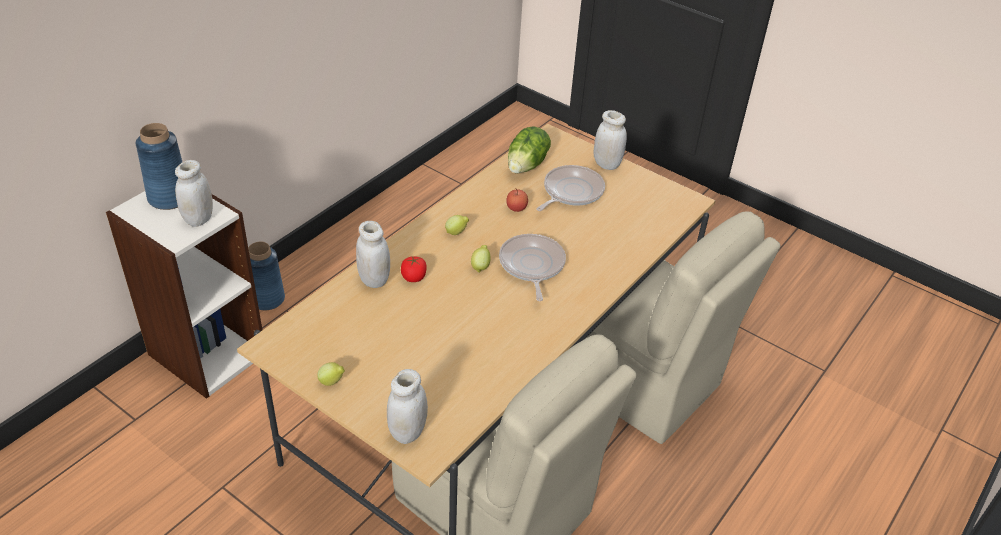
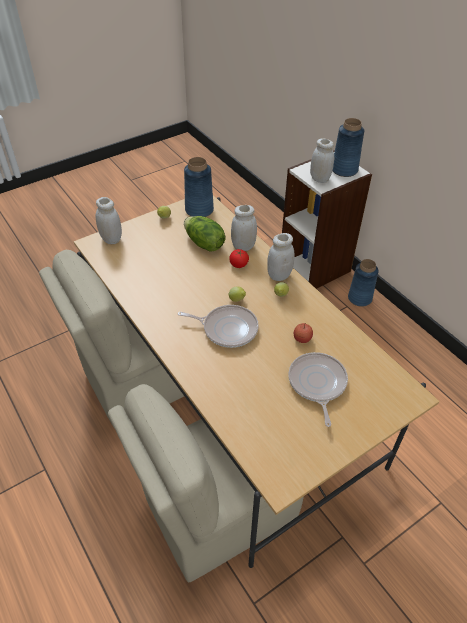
camera: 110 degrees right, 5 degrees up
lettuce [508,126,551,173] -> lettuce moved to [184,216,225,252]
frying pan [536,165,605,211] -> frying pan turned 150 degrees counterclockwise [289,352,348,427]
white jar [594,110,627,170] -> white jar moved to [267,233,294,281]
none -> blue vase [184,157,214,217]

